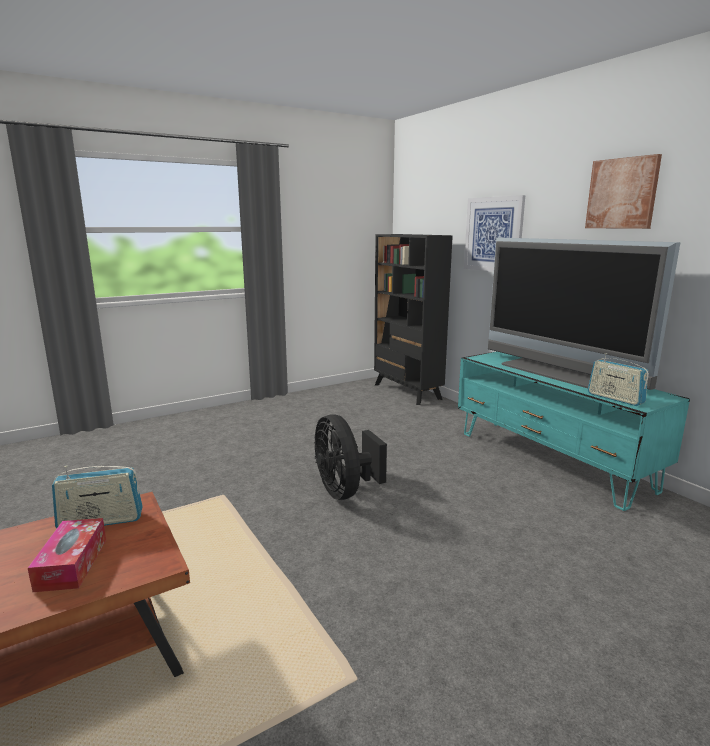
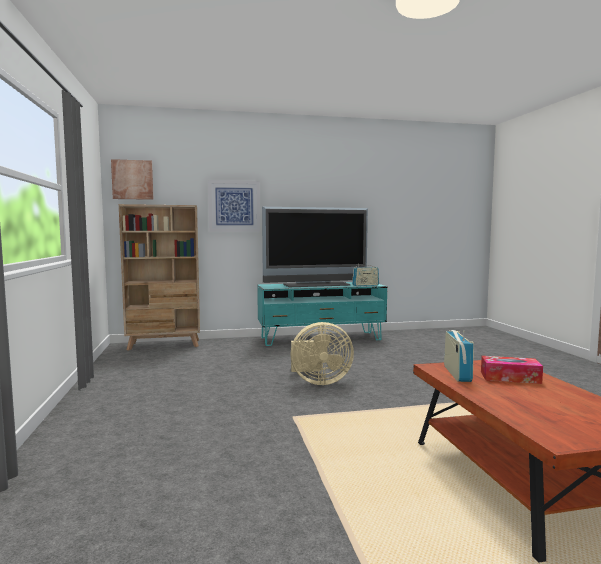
camera: 70 degrees left, 10 degrees down
black fan [314,414,387,500] -> beige fan [290,322,354,385]
black bookcase [374,234,453,405] -> beige bookcase [119,204,200,351]
picture [585,154,662,229] -> picture moved to [111,159,154,200]

